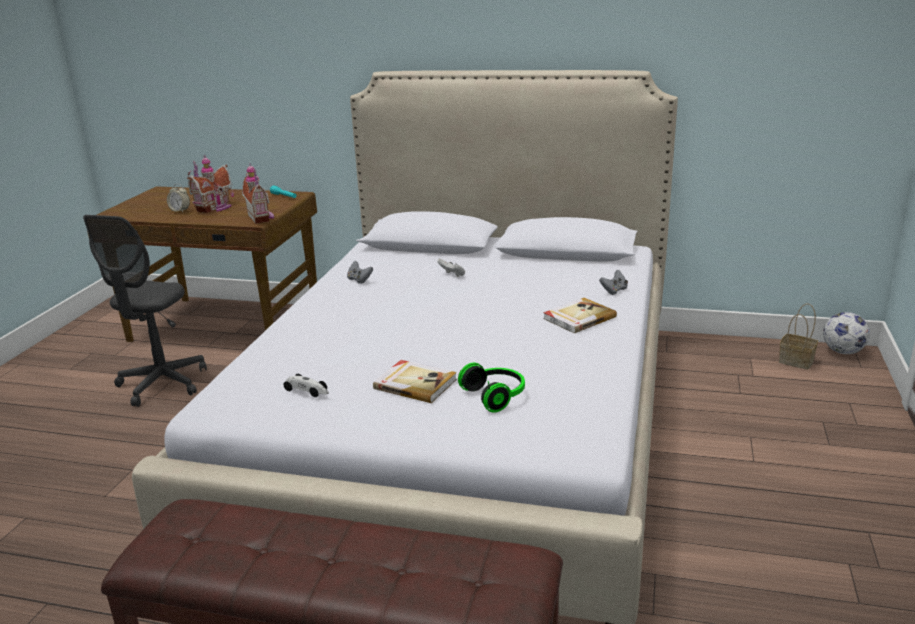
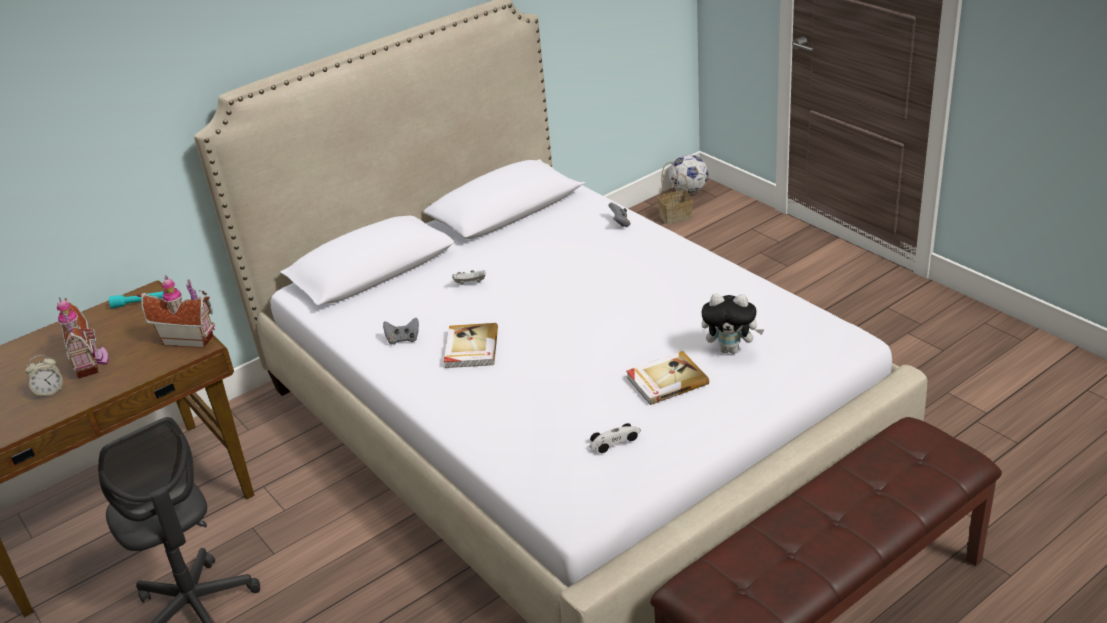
camera: 50 degrees left, 10 degrees up
headphones [458,363,525,413] -> plush toy [701,293,764,354]
book [543,298,617,333] -> book moved to [444,323,498,368]

